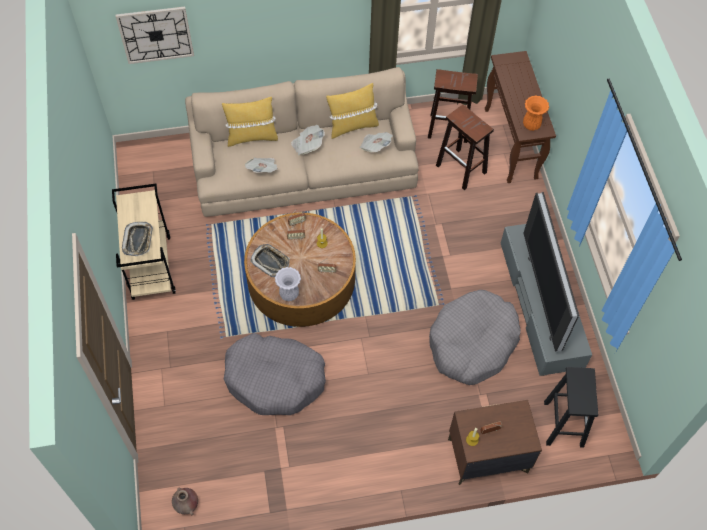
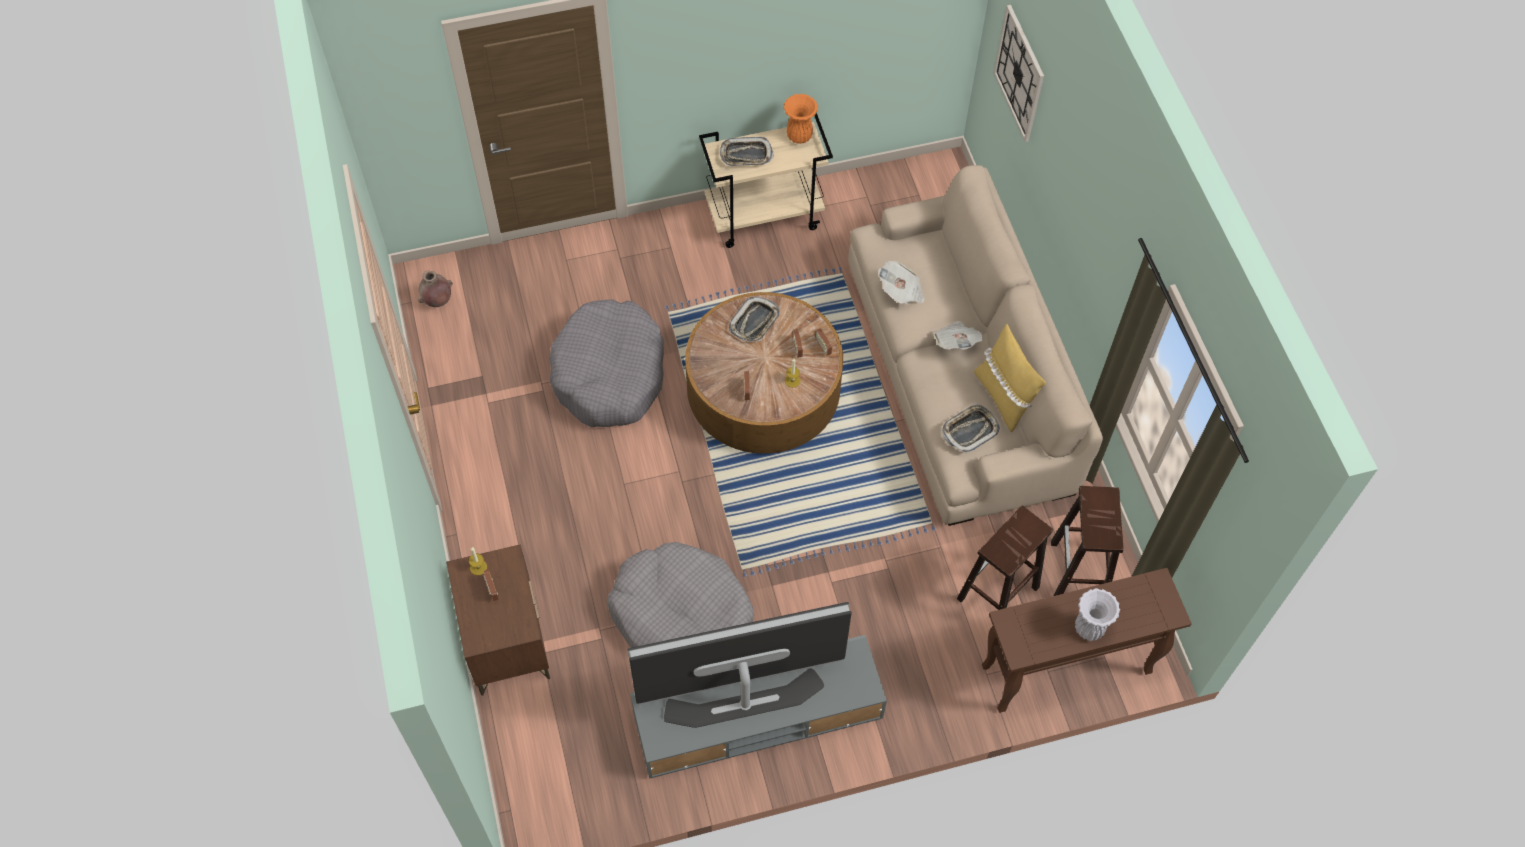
camera: 85 degrees right, 0 degrees up
yellow pillow [222,97,278,147] -> none
white vase [275,267,301,301] -> white vase moved to [1075,588,1120,641]
newspaper [359,132,393,153] -> tray [942,403,1000,454]
orange vase [523,95,549,131] -> orange vase moved to [784,94,818,144]
black stool [544,367,598,448] -> none

